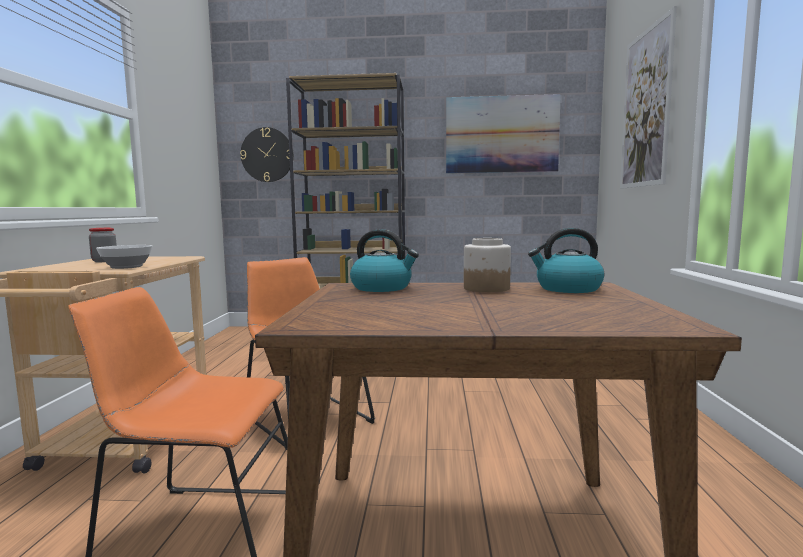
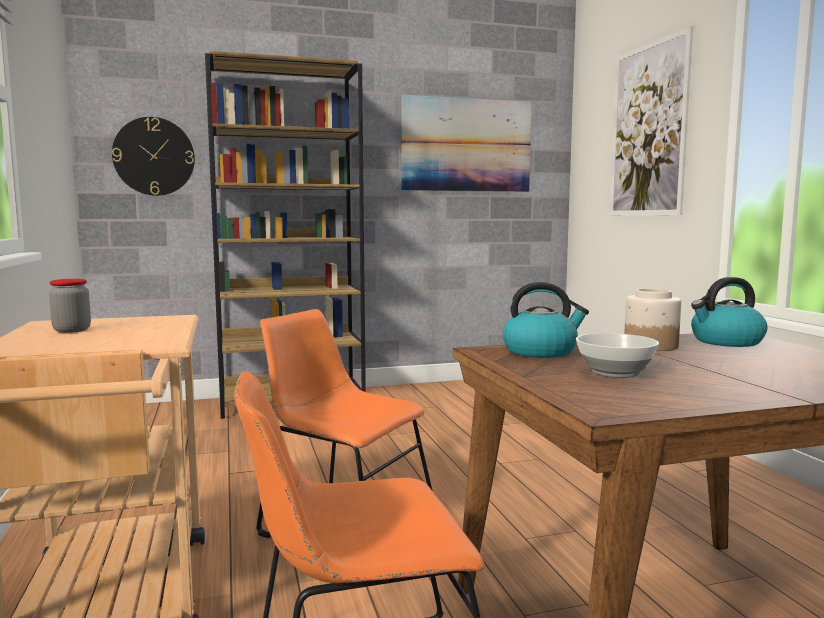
camera: 20 degrees left, 0 degrees up
bowl [96,245,152,269] -> bowl moved to [576,333,659,378]

